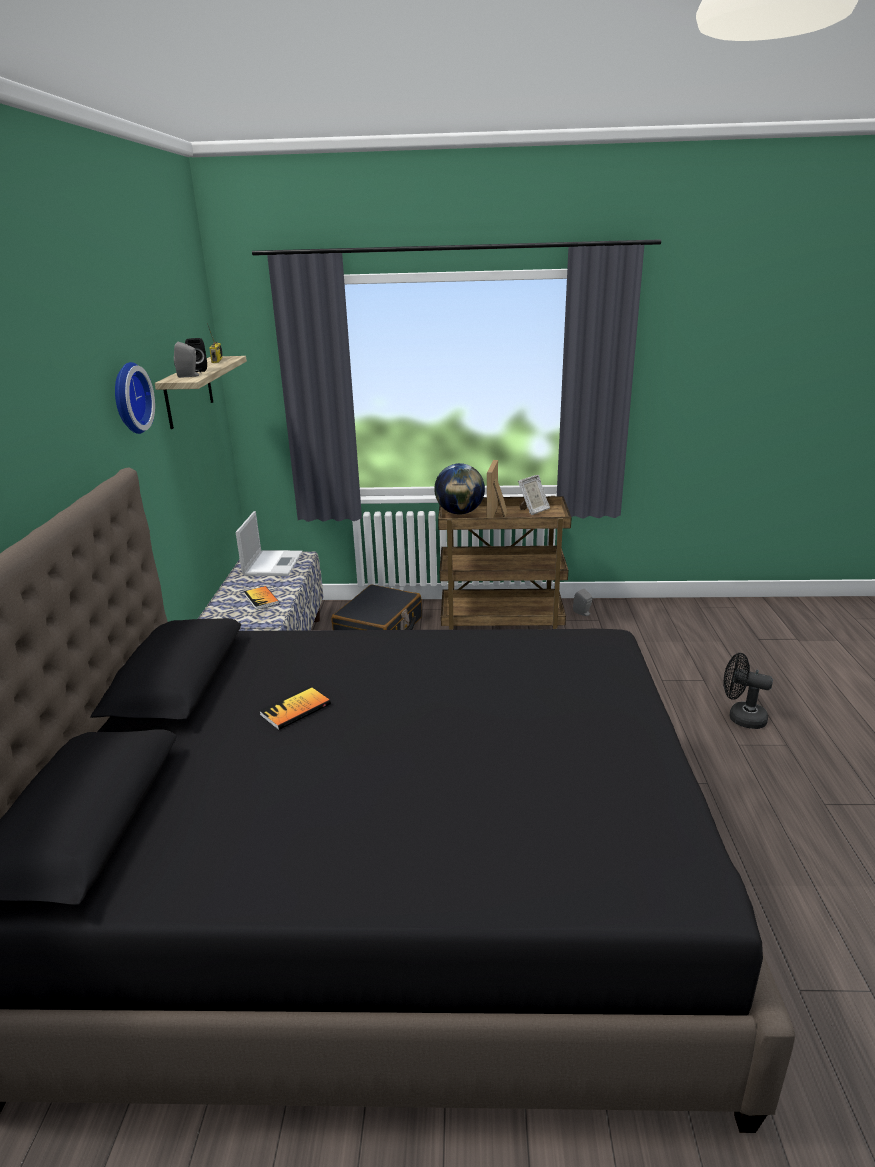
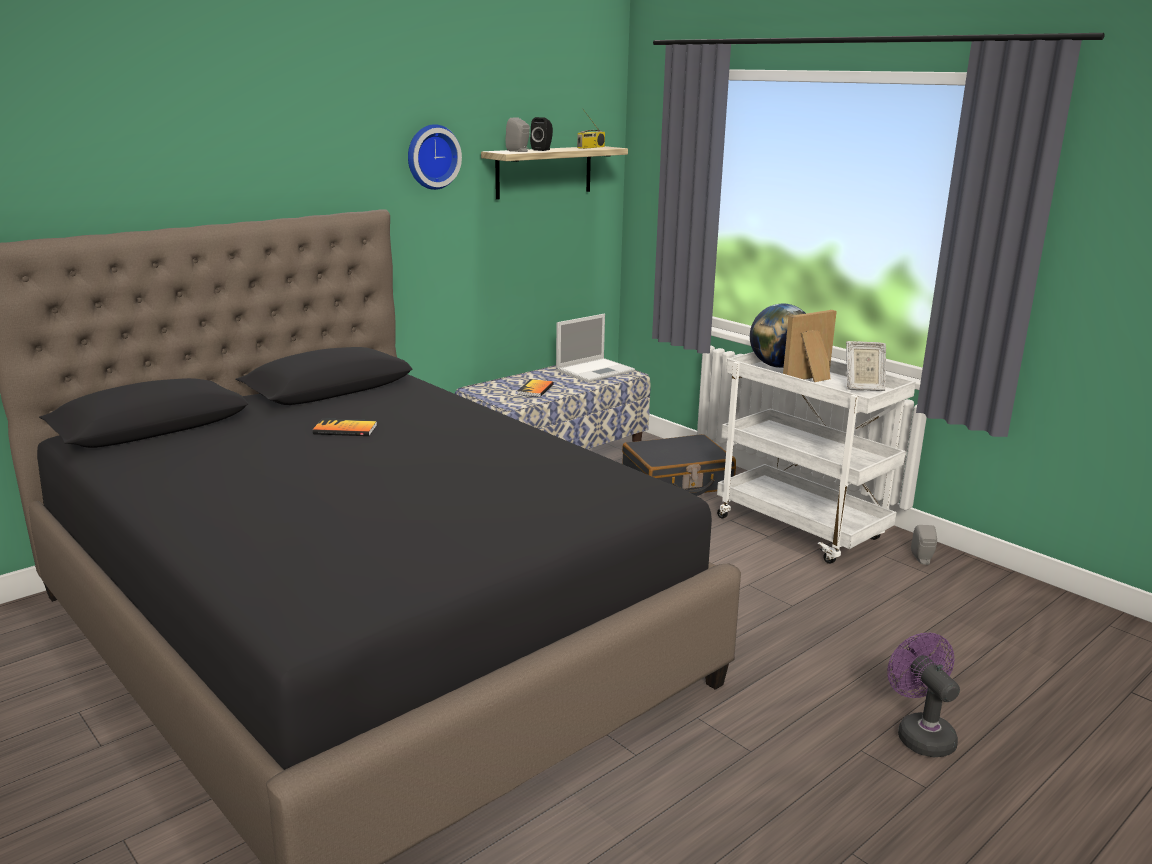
camera: 45 degrees right, 5 degrees down
brown cart [438,496,572,630] -> white cart [717,352,916,564]
black fan [724,653,773,729] -> purple fan [887,633,960,757]

